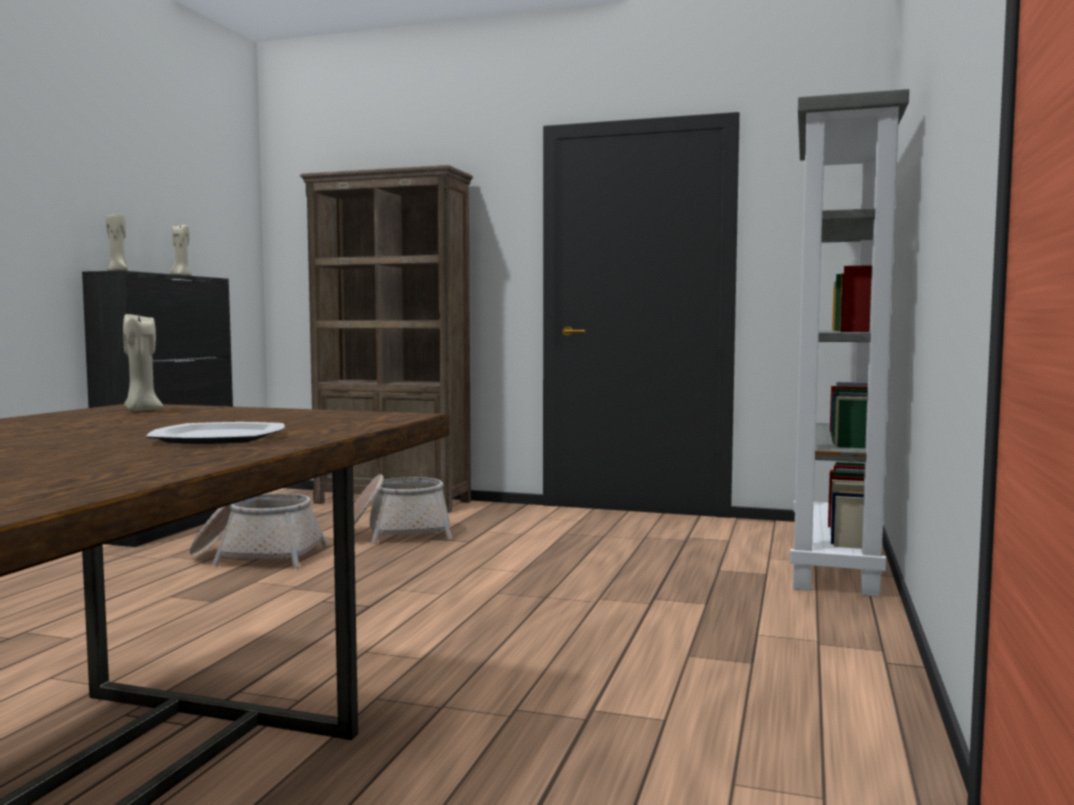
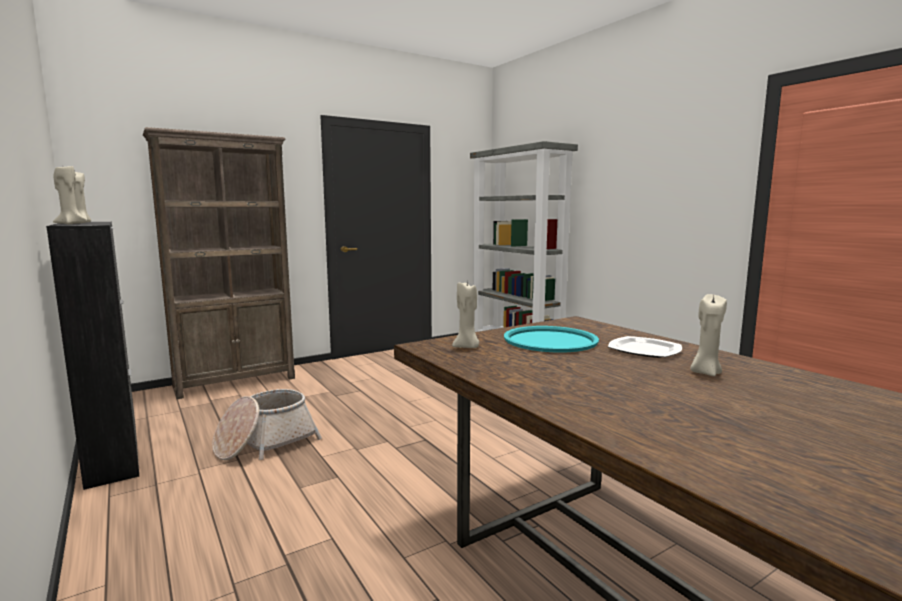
camera: 50 degrees left, 5 degrees up
basket [354,474,453,544] -> none
none -> turquoise tray [504,326,599,352]
none -> beige candle [690,294,727,376]

